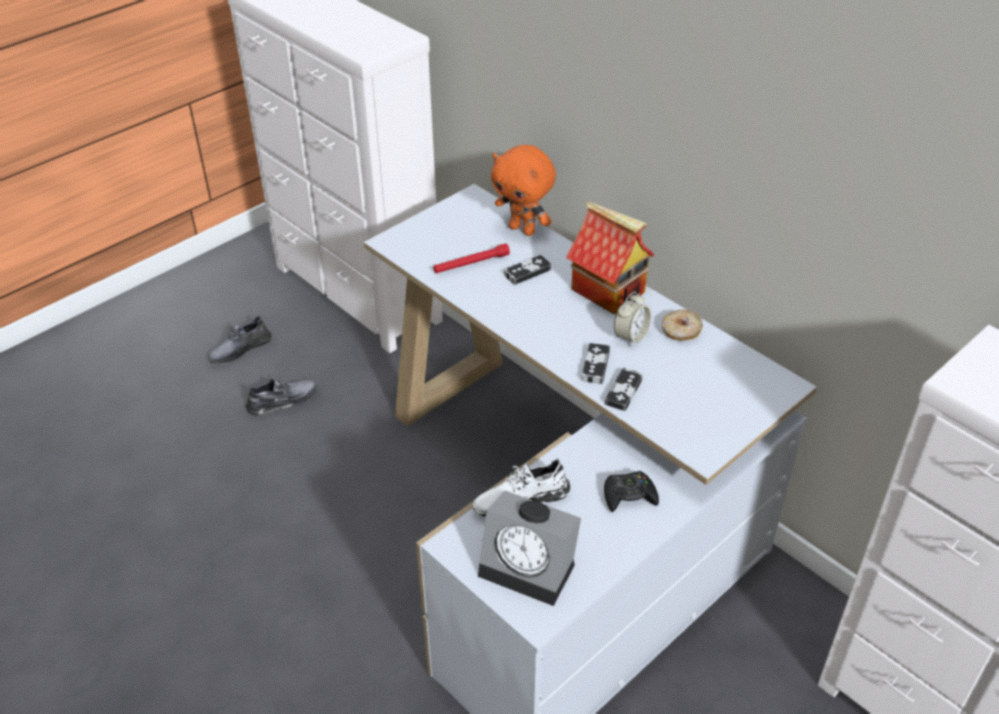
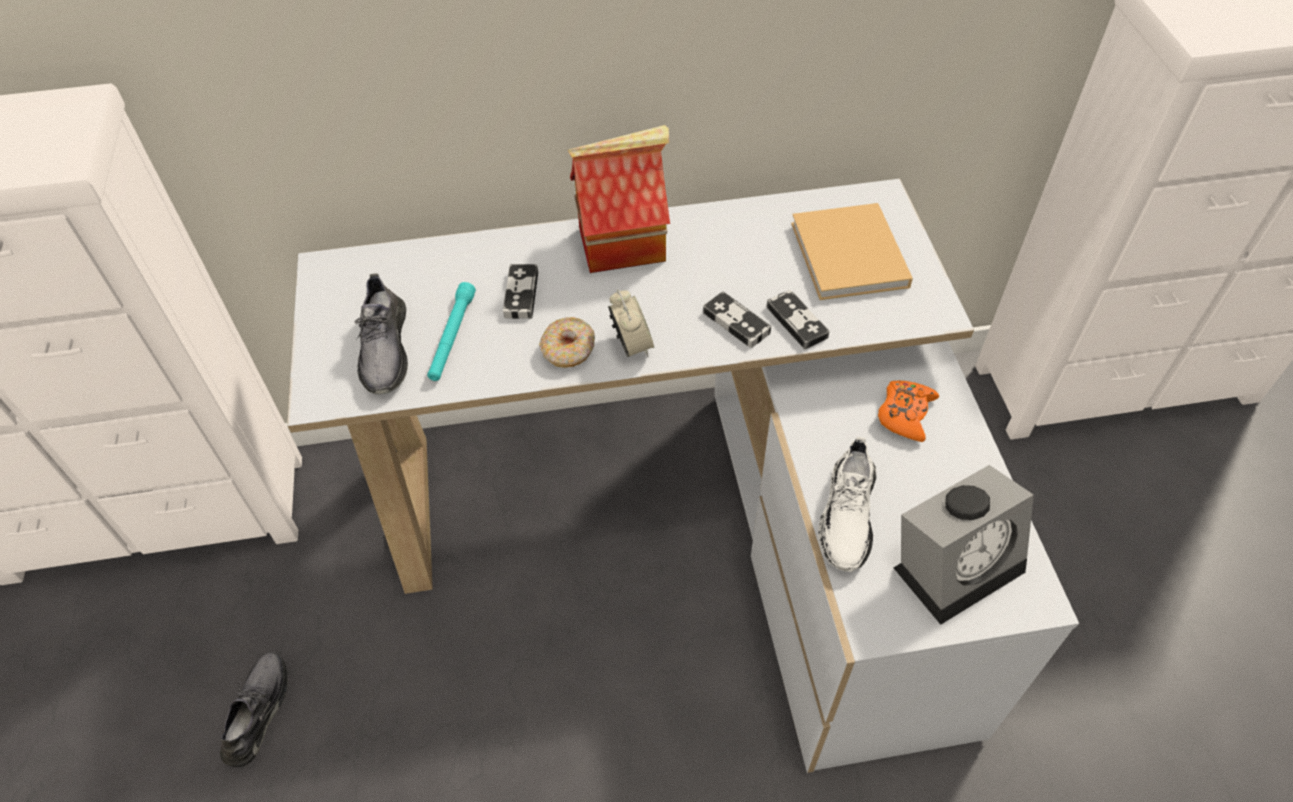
camera: 55 degrees left, 10 degrees up
grey shoe [208,315,272,364] -> grey shoe moved to [355,273,408,394]
red flashlight [433,243,510,273] -> turquoise flashlight [427,282,476,381]
orange plush toy [491,145,556,236] -> none
black game controller [604,471,659,512] -> orange game controller [878,381,939,442]
alarm clock [614,292,651,346] -> alarm clock moved to [608,289,654,357]
donut [662,309,703,341] -> donut moved to [539,317,595,368]
none -> beige book [791,203,913,300]

